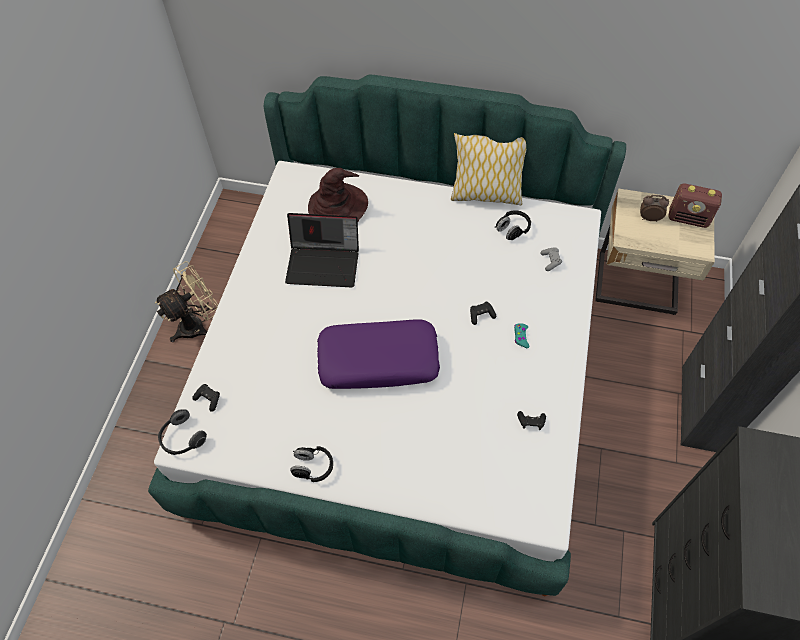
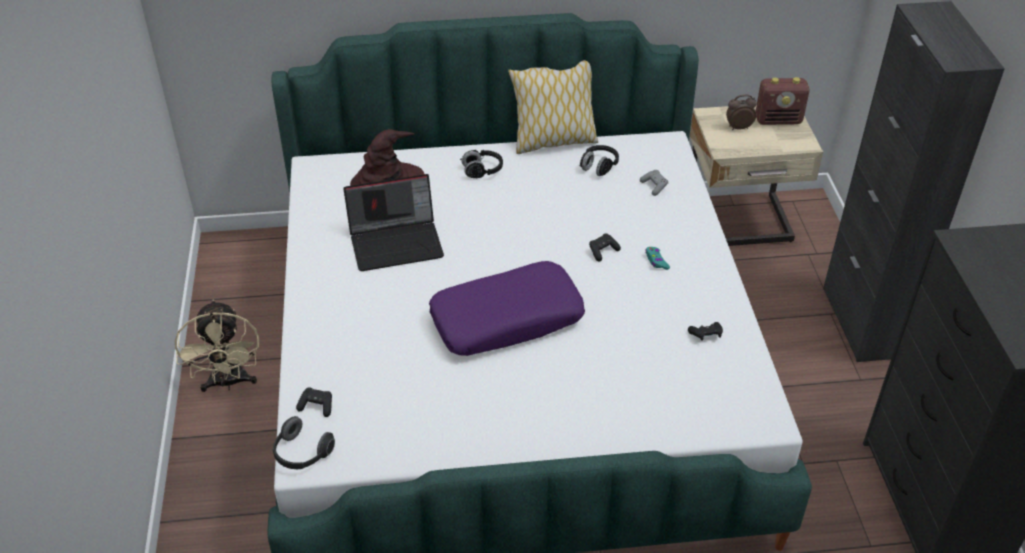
camera: 20 degrees left, 15 degrees down
beige fan [155,261,218,342] -> beige fan turned 135 degrees clockwise [175,300,259,392]
black headphones [290,446,333,482] -> black headphones moved to [460,150,503,179]

